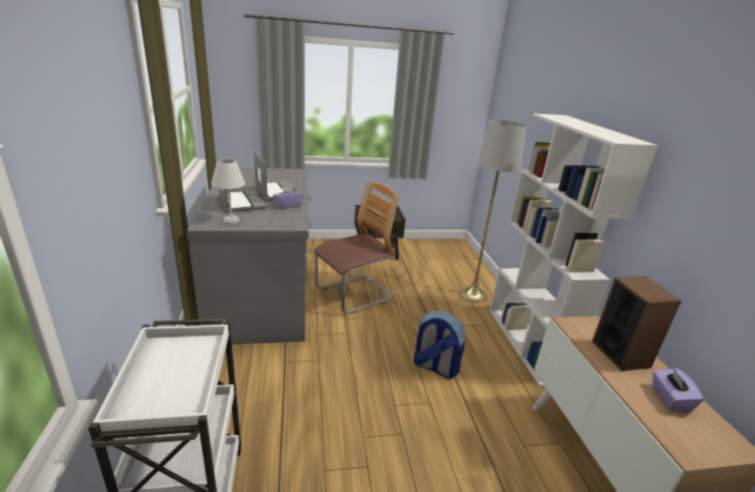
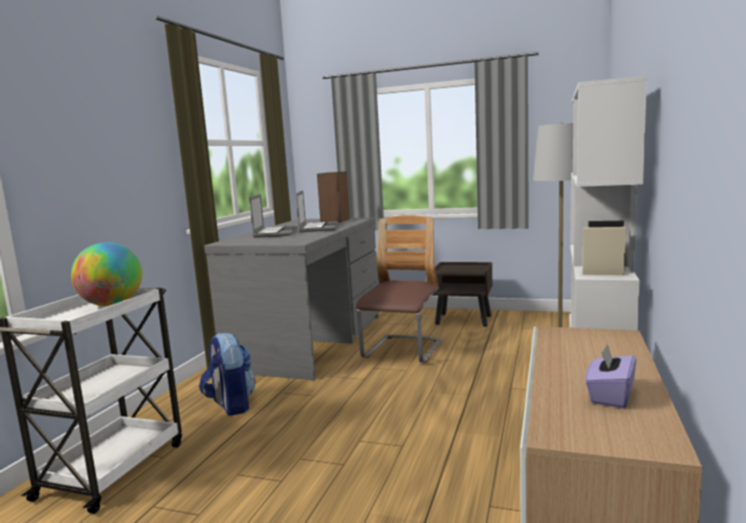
camera: 30 degrees right, 15 degrees down
white table lamp [211,159,245,224] -> none
purple tissue box [273,185,304,209] -> none
chair [314,181,399,314] -> chair turned 60 degrees counterclockwise [356,215,442,363]
backpack [414,311,465,379] -> backpack moved to [199,333,256,416]
speaker [592,276,681,371] -> speaker moved to [317,171,350,222]
none -> globe [71,242,142,306]

